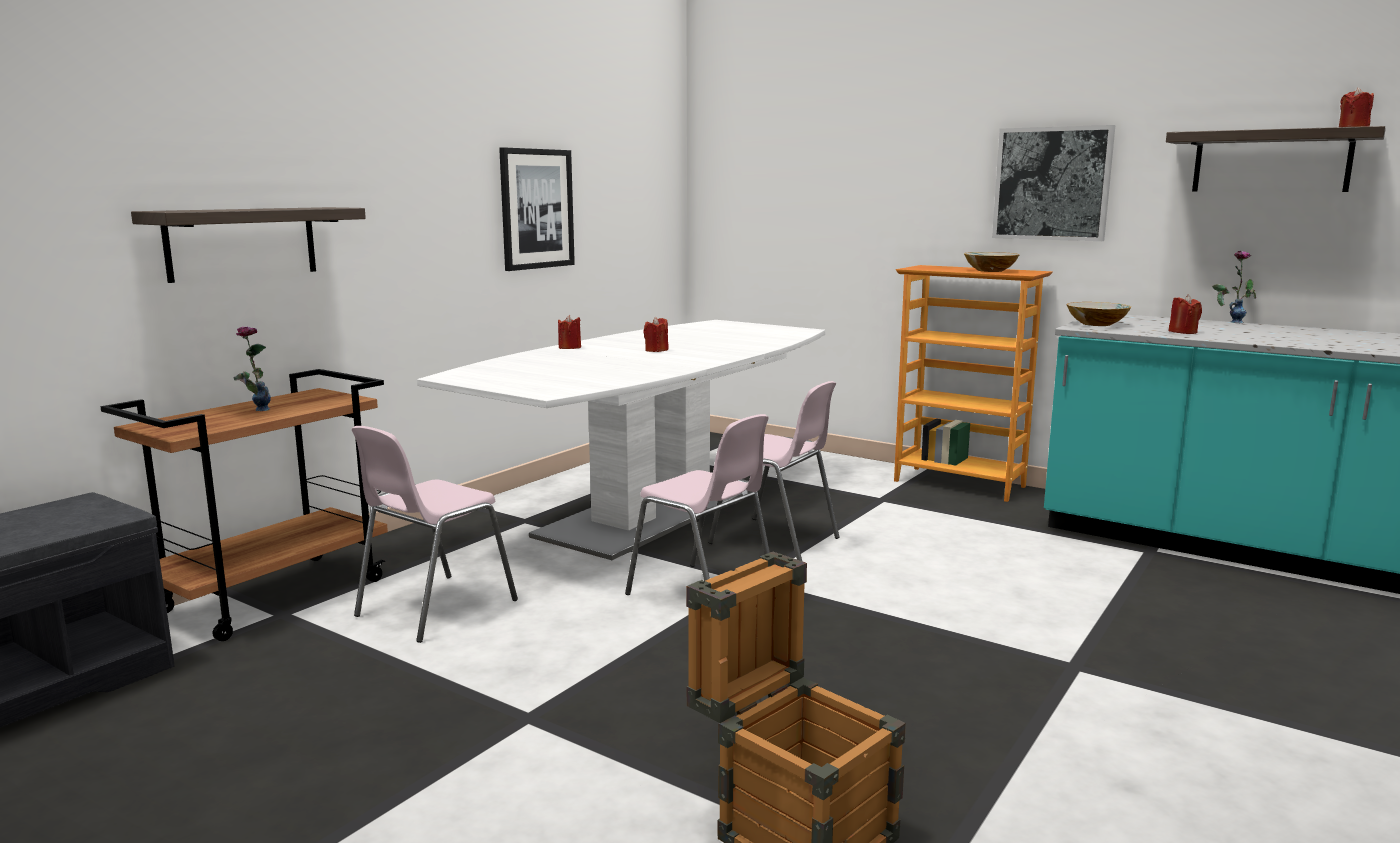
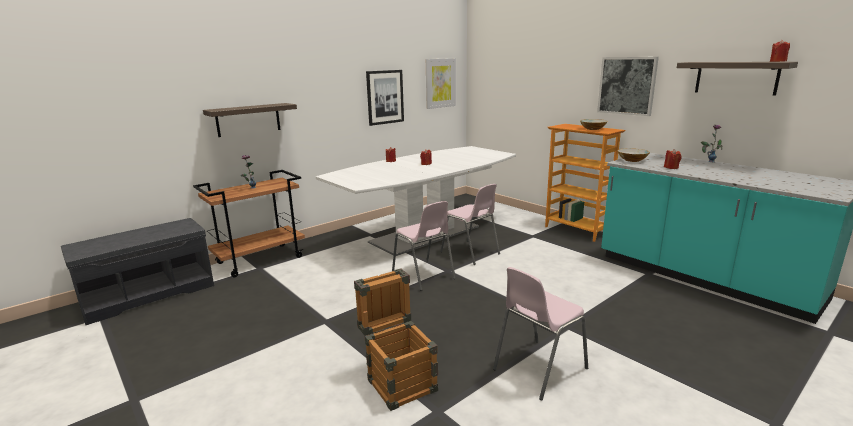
camera: 15 degrees right, 5 degrees up
pink chair [352,426,518,643] -> pink chair moved to [493,267,588,400]
none -> picture [426,58,456,109]

